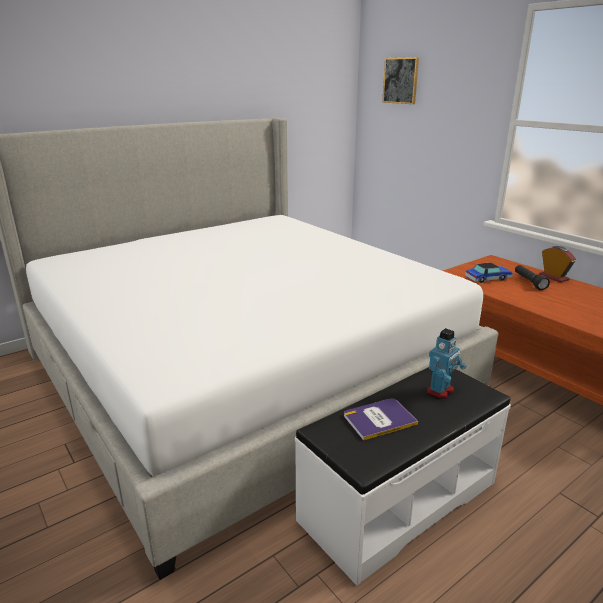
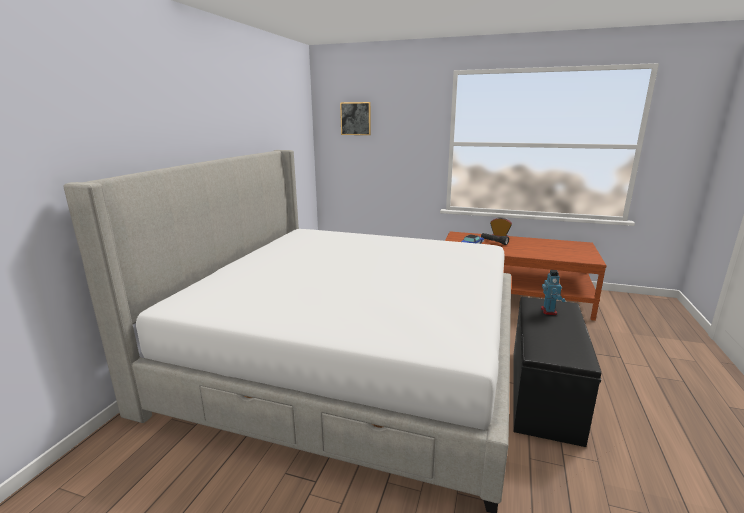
camera: 35 degrees left, 5 degrees down
white bench [295,367,511,586] -> black bench [513,297,601,447]
book [344,399,418,440] -> none

